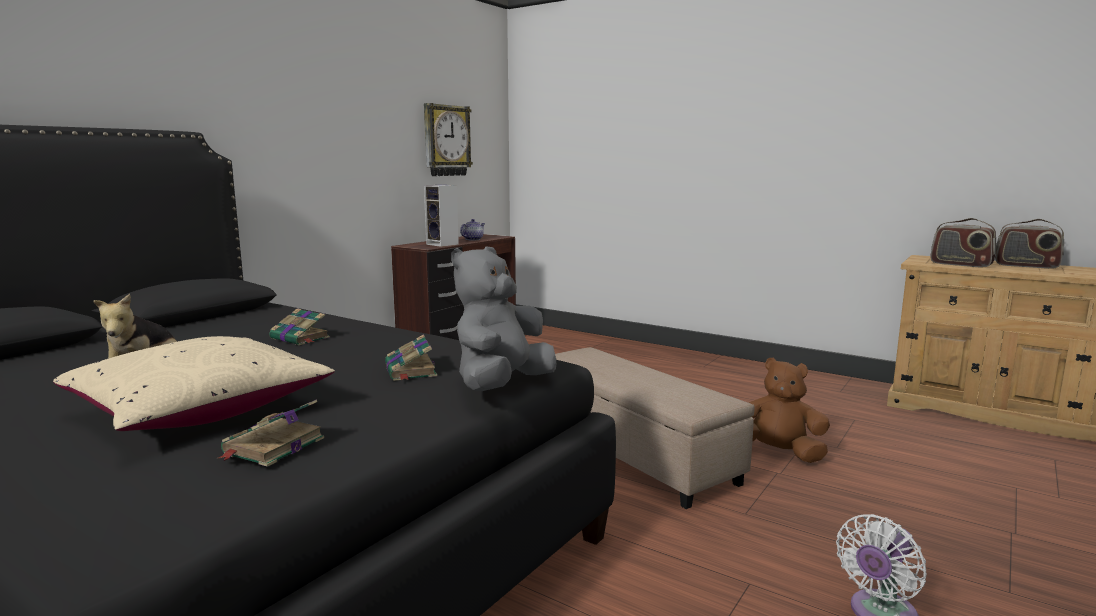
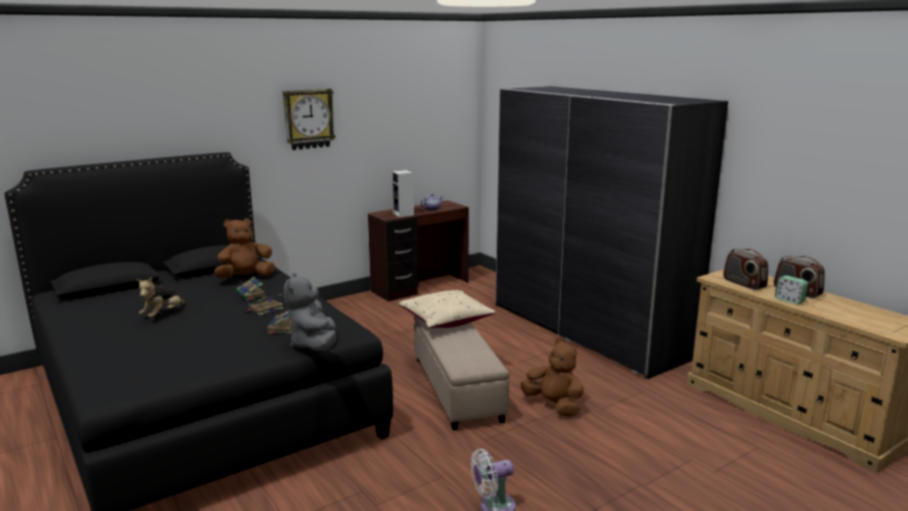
camera: 20 degrees right, 5 degrees up
beige pillow [53,336,335,431] -> beige pillow moved to [398,290,496,328]
book [217,399,324,467] -> book moved to [246,294,284,316]
wall clock [424,103,473,176] -> wall clock moved to [283,89,336,150]
grey plush toy [451,246,556,391] -> grey plush toy turned 60 degrees counterclockwise [284,273,337,351]
none -> brown plush toy [214,218,275,278]
none -> grey wardrobe [496,86,728,379]
none -> alarm clock [775,275,808,305]

